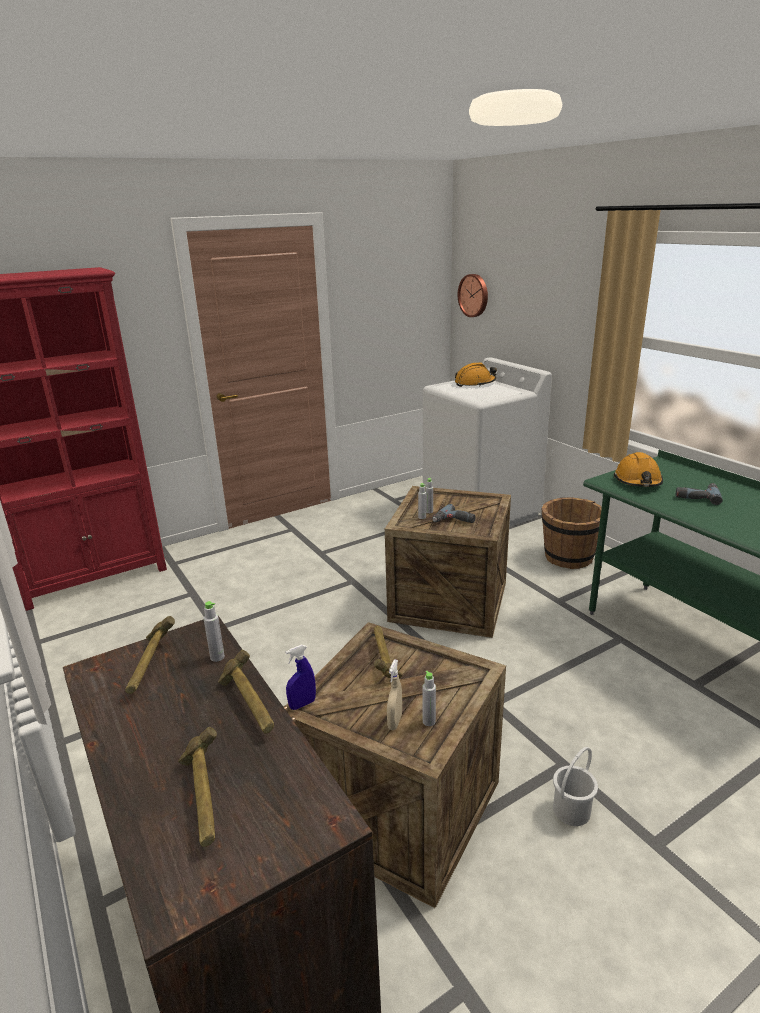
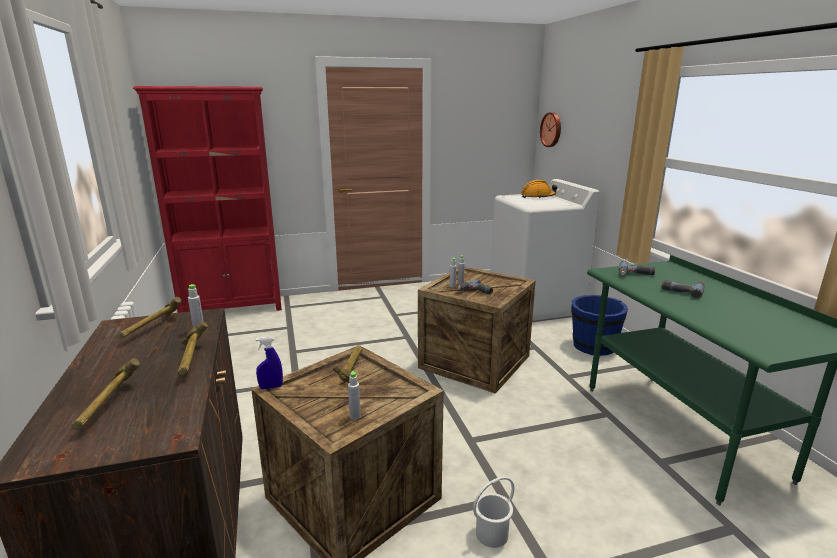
camera: 15 degrees right, 5 degrees down
beige spray bottle [387,659,402,730] -> none
brown bucket [542,497,602,569] -> blue bucket [571,295,628,356]
orange hard hat [614,452,663,487] -> power drill [619,261,655,276]

